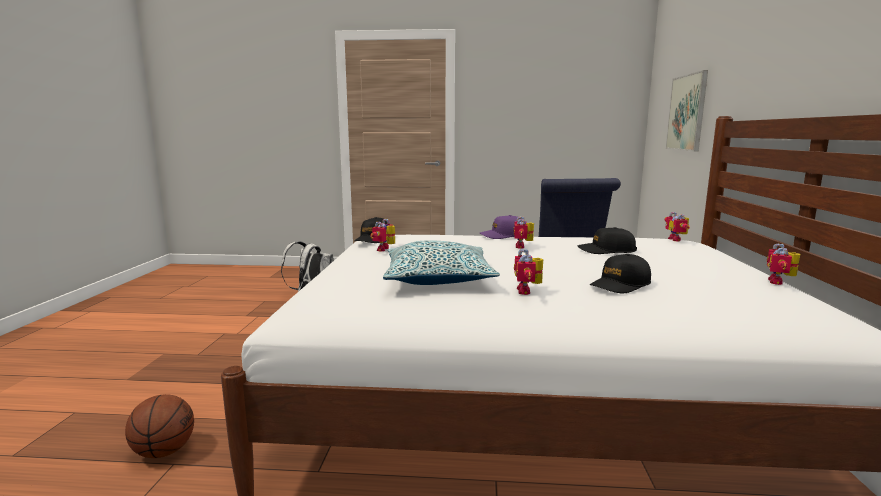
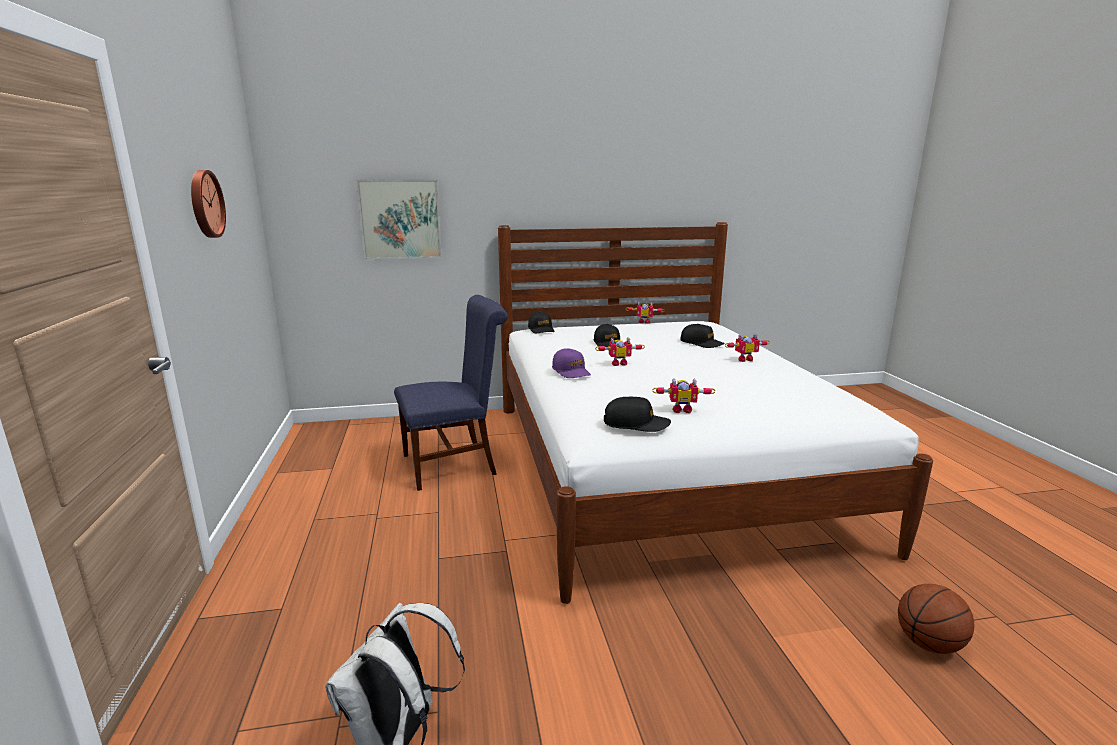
camera: 105 degrees left, 5 degrees up
pillow [383,240,500,285] -> none
toy robot [664,212,690,241] -> black cap [528,311,555,333]
none -> wall clock [191,170,226,238]

